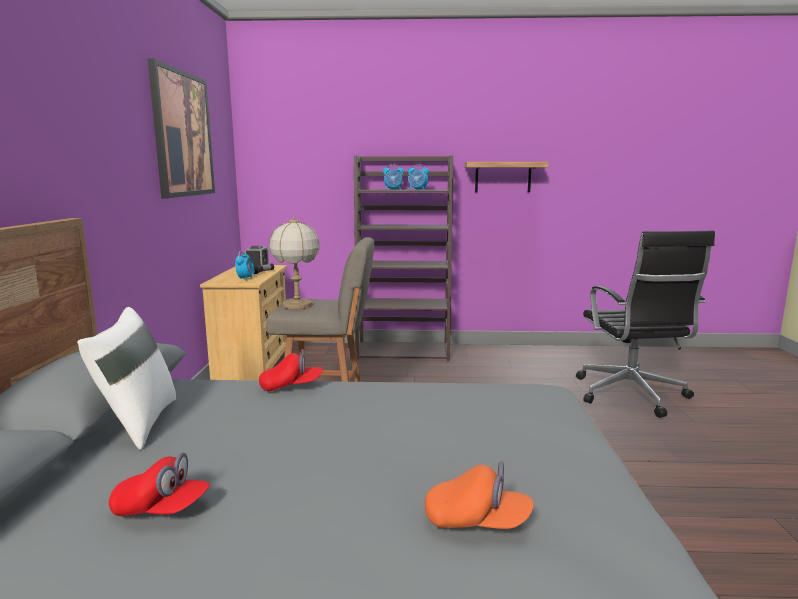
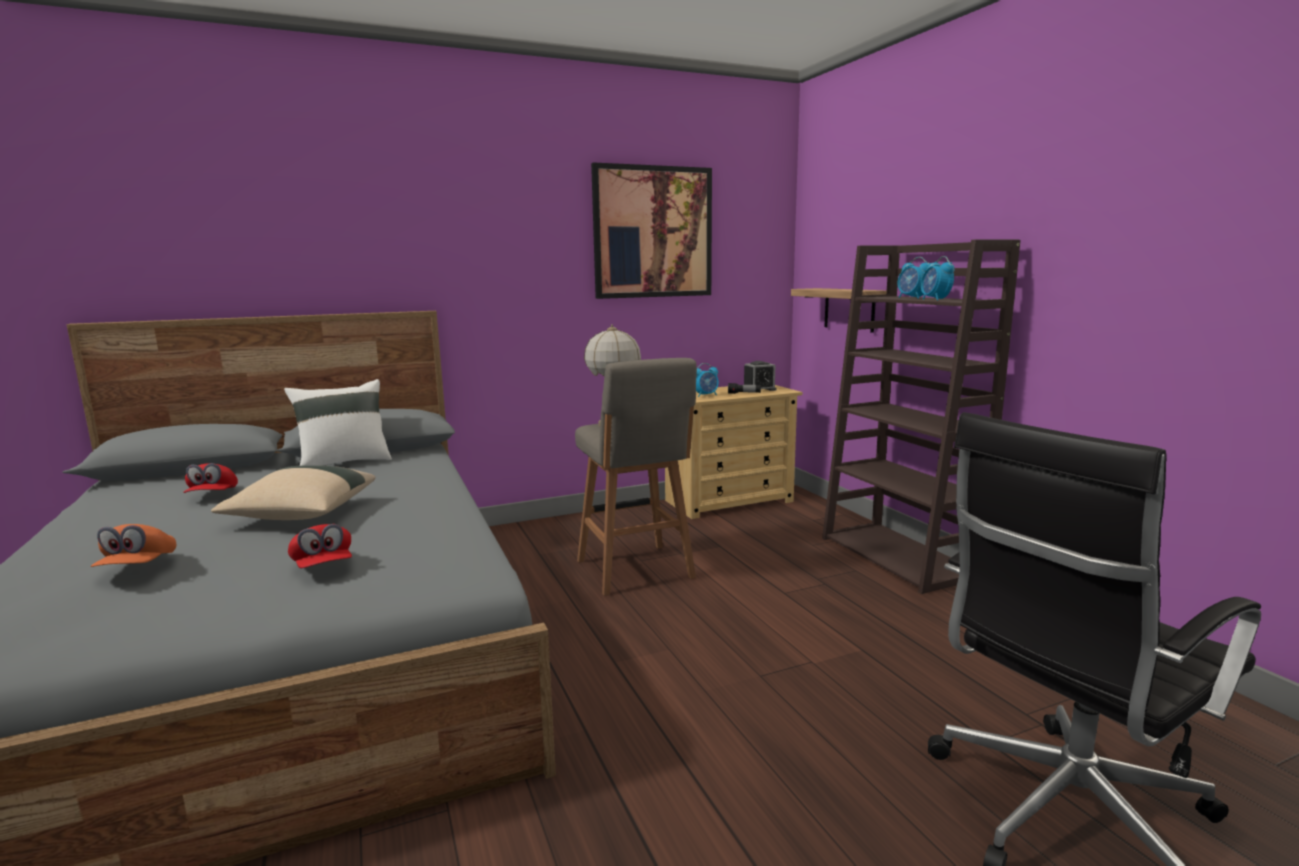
camera: 65 degrees right, 0 degrees up
red cap [259,349,323,392] -> red cap moved to [288,524,352,568]
shelf [465,162,549,192] -> shelf moved to [791,288,887,333]
none -> beige pillow [211,465,375,520]

